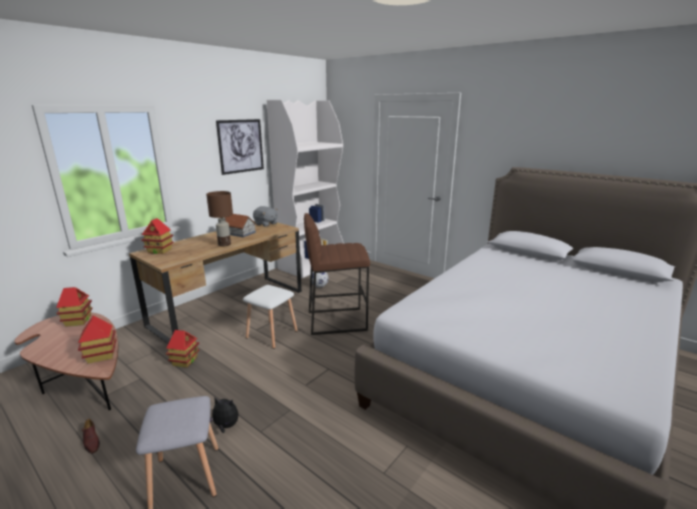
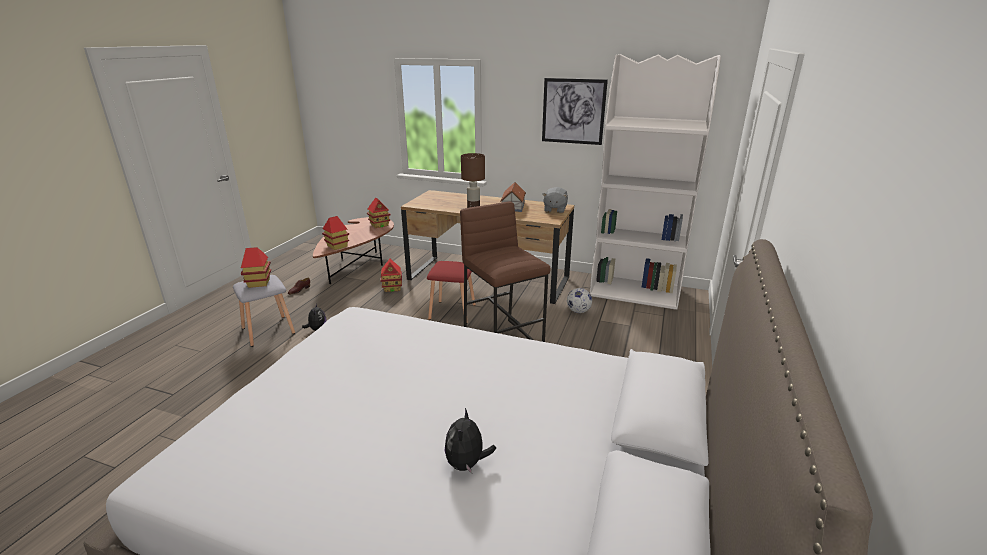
camera: 70 degrees right, 5 degrees up
toy house [141,218,174,254] -> toy house moved to [241,247,271,288]
white stool [243,285,298,349] -> red stool [427,261,476,320]
none -> plush toy [445,408,496,474]

